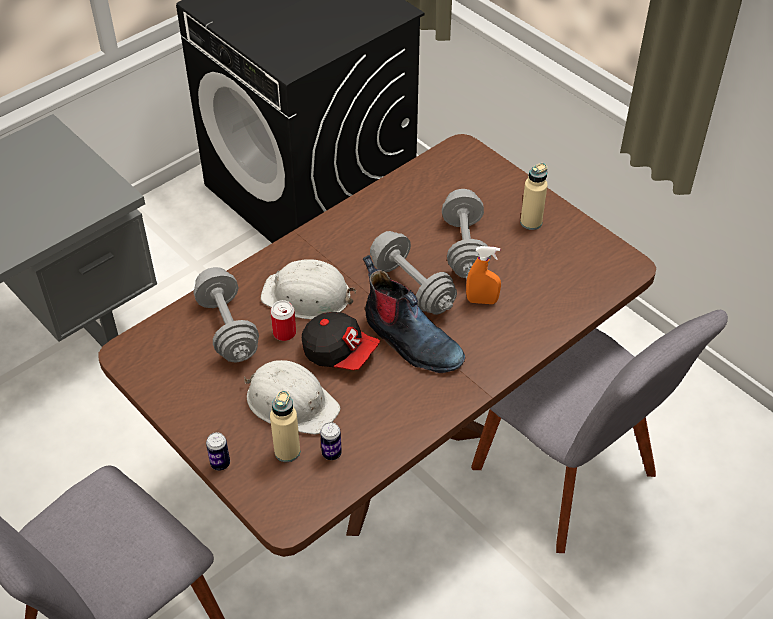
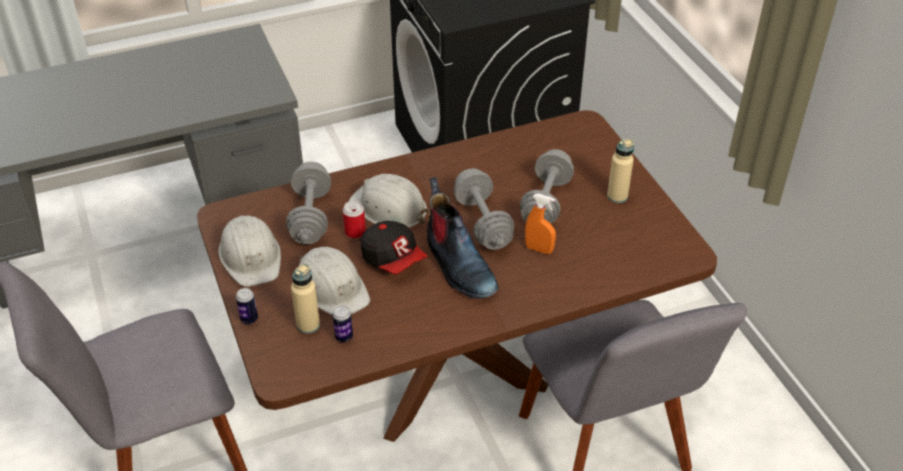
camera: 20 degrees right, 5 degrees down
none -> white hard hat [218,216,281,287]

